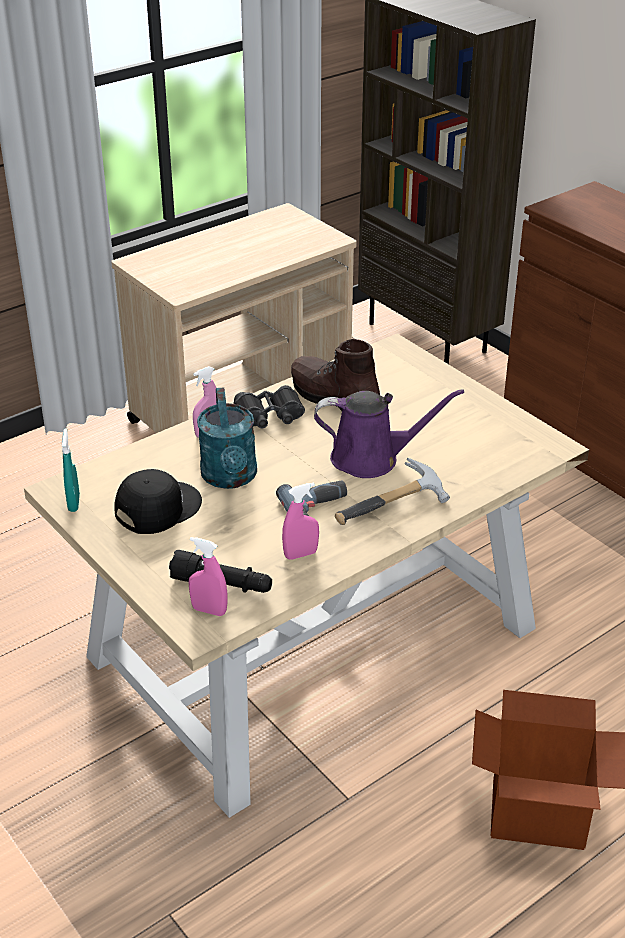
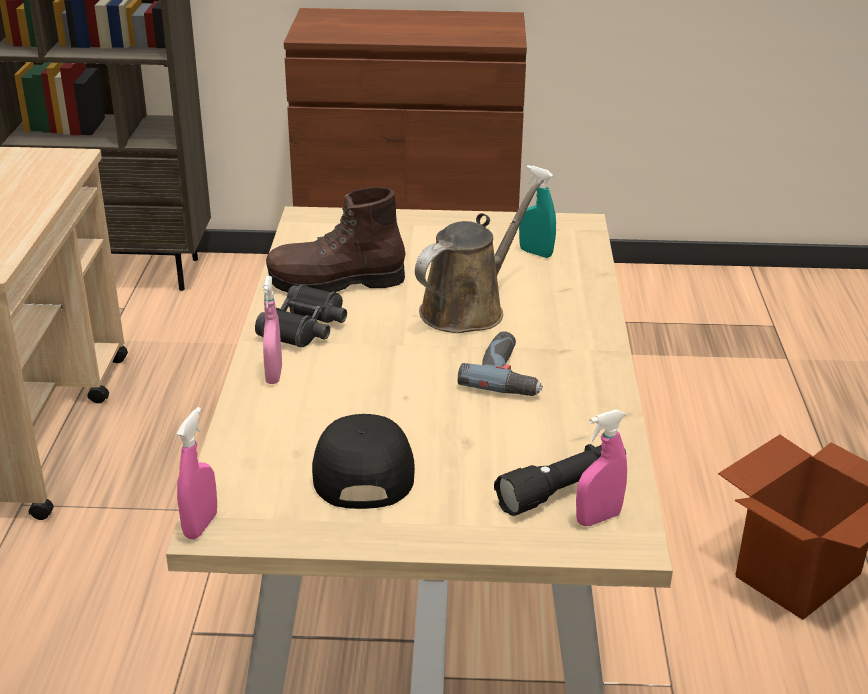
camera: 50 degrees left, 5 degrees down
turquoise spray bottle [62,429,80,512] -> turquoise spray bottle moved to [519,165,556,258]
turquoise watering can [197,387,257,489] -> none
pink spray bottle [282,482,319,560] -> pink spray bottle moved to [177,407,217,540]
purple watering can [314,389,464,478] -> brown watering can [415,178,544,333]
hammer [335,458,450,525] -> none

